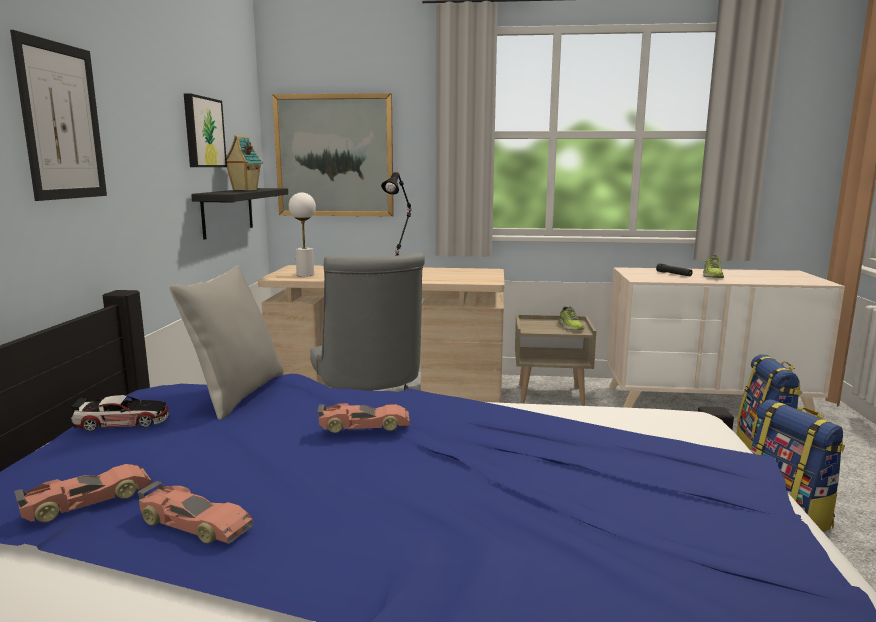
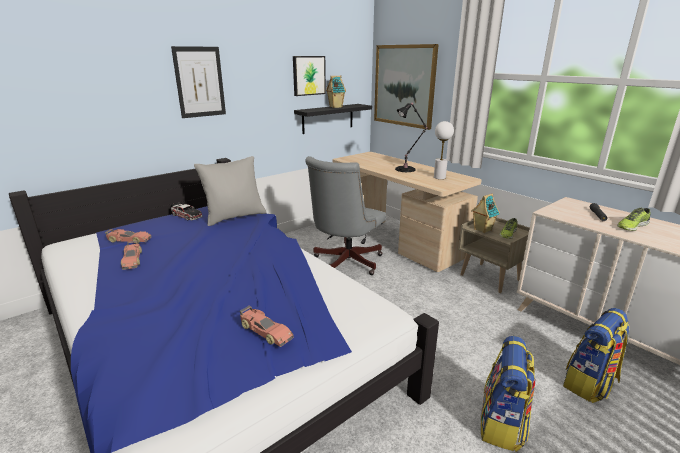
camera: 45 degrees right, 10 degrees up
white table lamp [289,192,316,277] -> white table lamp moved to [434,121,454,179]
toy car [318,403,410,433] -> toy car moved to [240,306,294,347]
none -> toy house [471,193,500,233]

